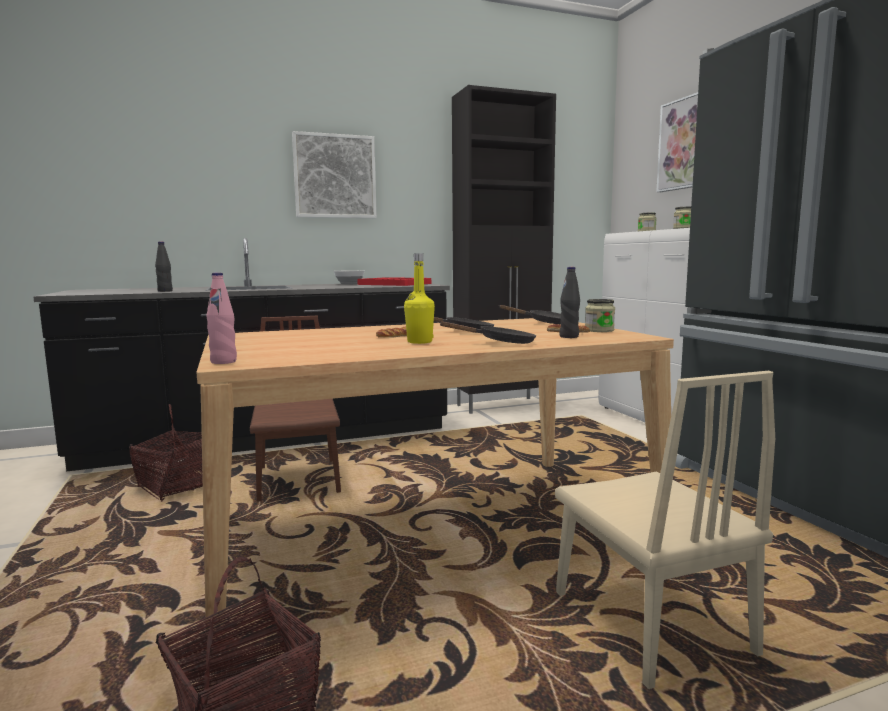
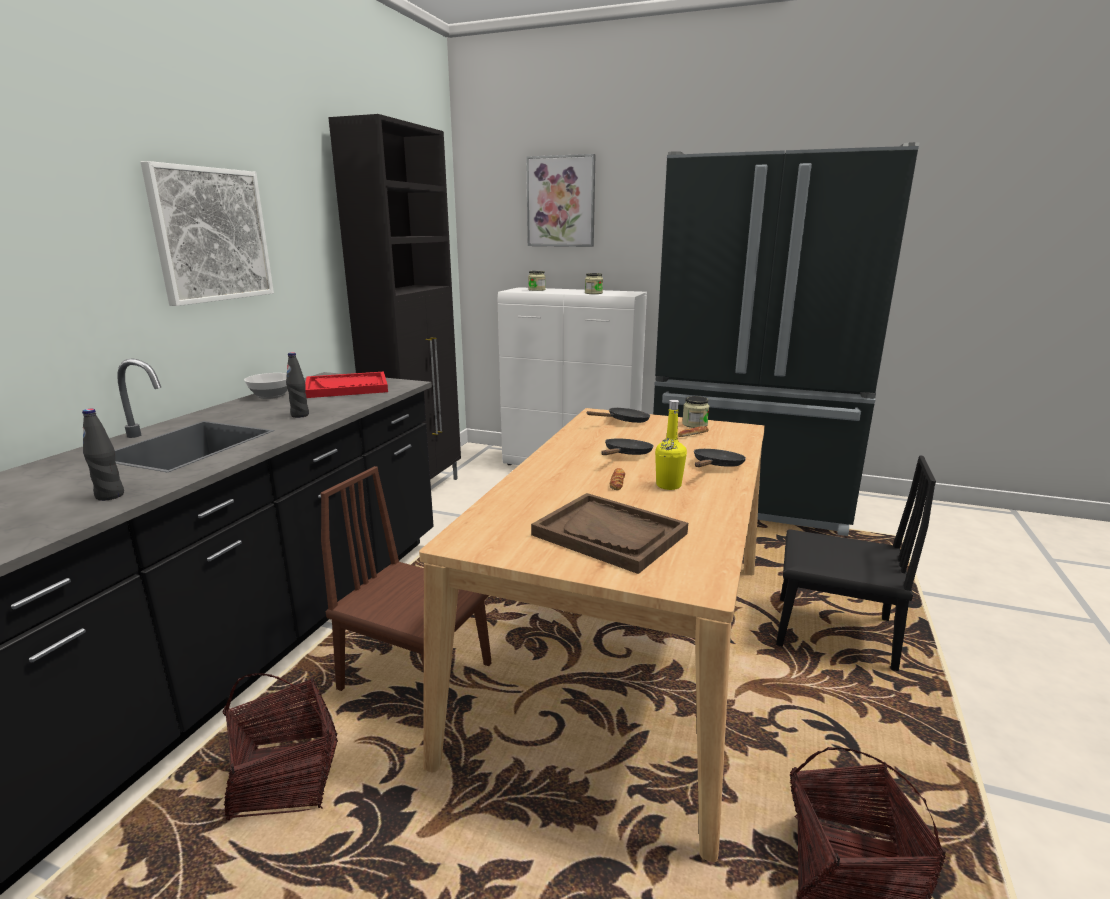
camera: 50 degrees left, 10 degrees up
pink bottle [207,273,237,364] -> none
beige chair [555,371,775,689] -> black chair [776,455,936,671]
black bottle [559,267,580,338] -> black bottle moved to [286,352,309,418]
none -> brown tray [531,493,688,574]

